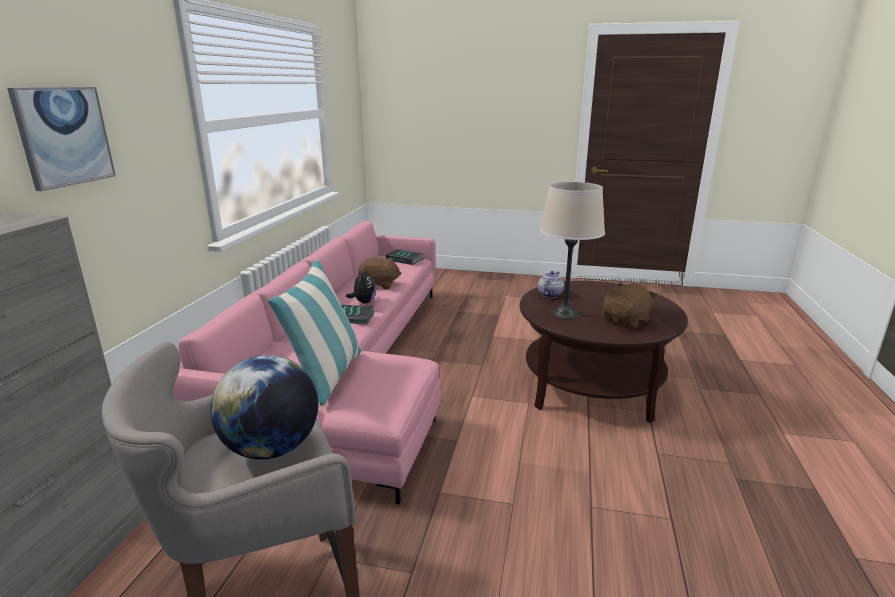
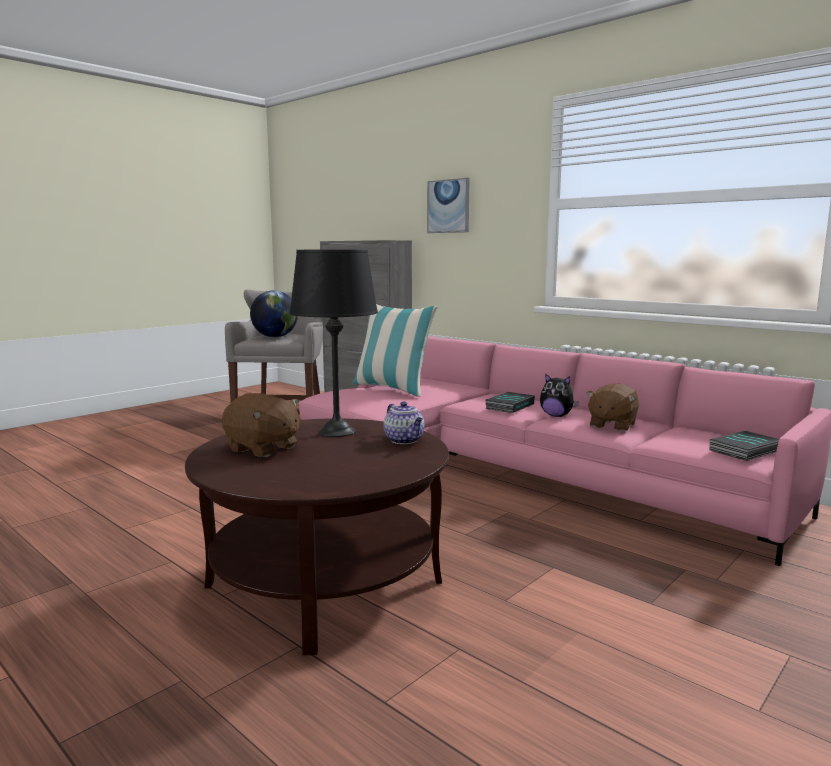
camera: 120 degrees right, 10 degrees down
beige table lamp [540,182,605,319] -> black table lamp [289,250,378,437]
brown plush toy [603,283,657,329] -> brown plush toy turned 45 degrees counterclockwise [222,393,300,457]

